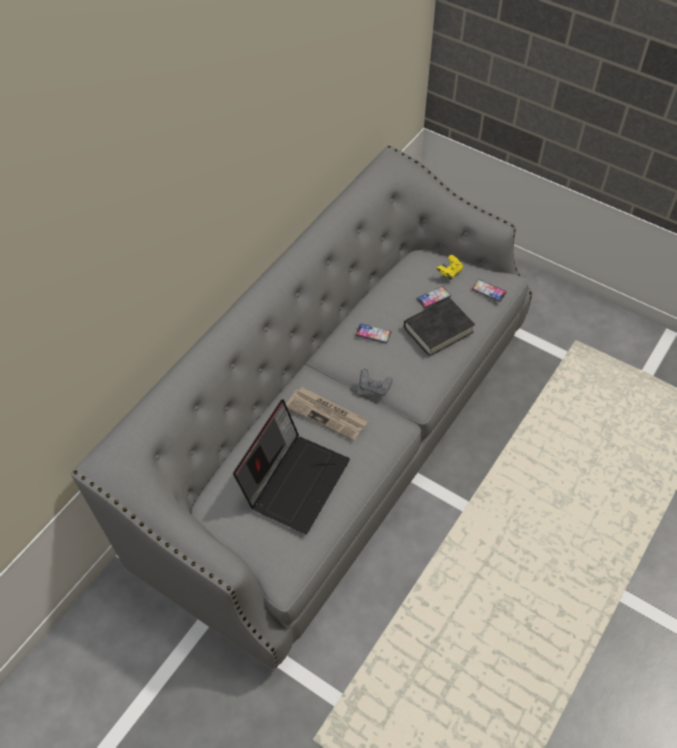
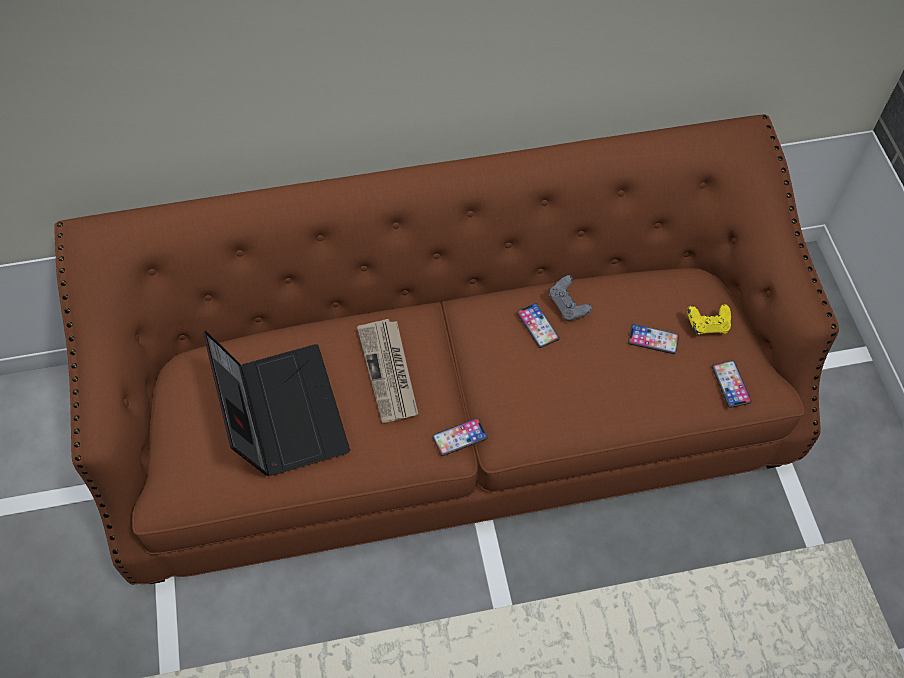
camera: 45 degrees right, 5 degrees up
grey sofa [71,145,532,670] -> brown sofa [54,114,839,585]
laptop [233,399,350,534] -> laptop turned 90 degrees counterclockwise [203,330,350,476]
grey game controller [359,369,392,396] -> grey game controller moved to [548,275,592,321]
black book [404,298,475,356] -> none
none -> phone [432,418,488,456]

